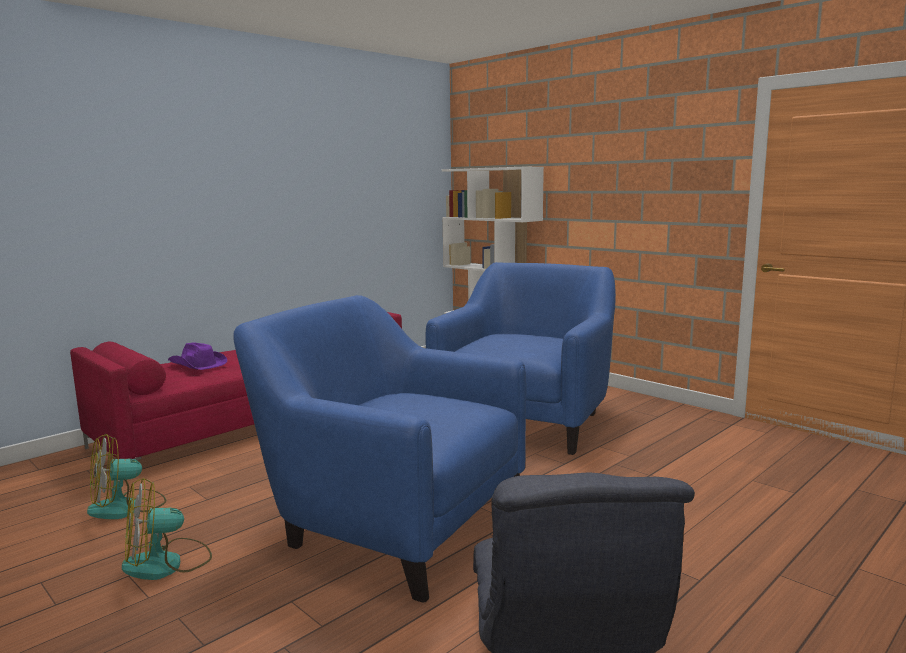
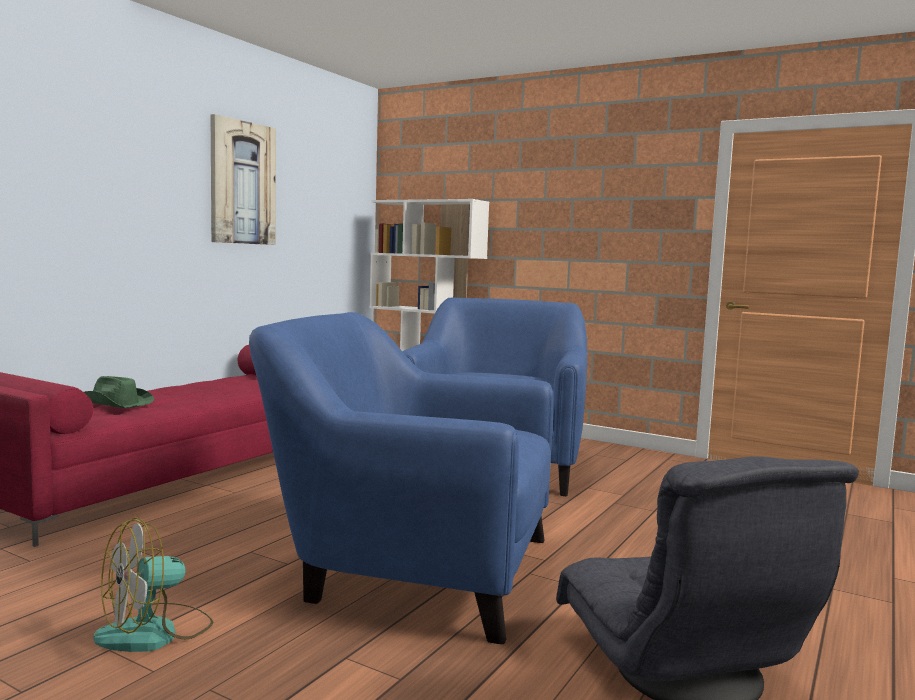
camera: 15 degrees left, 5 degrees down
fan [87,434,166,519] -> none
purple hat [168,342,227,370] -> green hat [84,376,154,408]
none -> picture [211,114,276,245]

